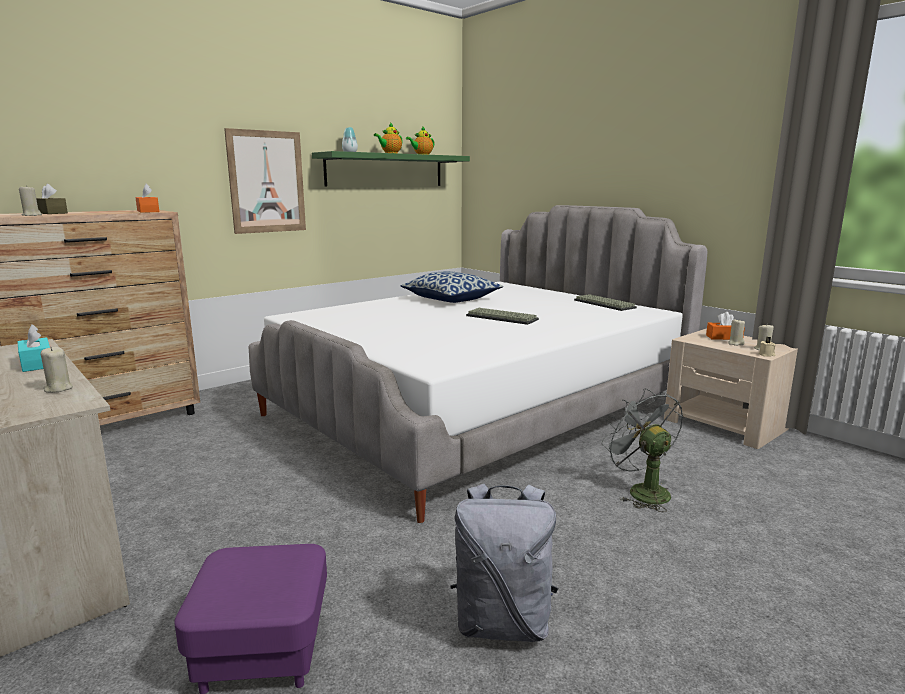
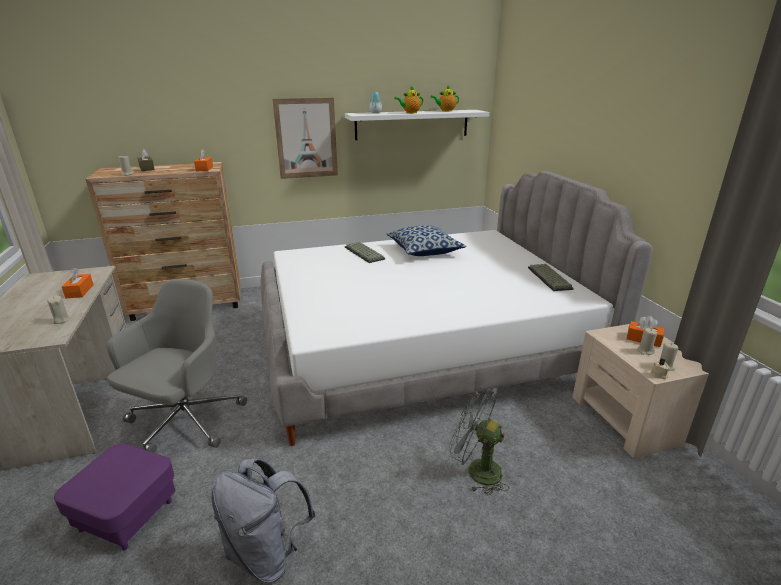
camera: 25 degrees right, 10 degrees up
turquoise tissue box [18,324,50,372] -> orange tissue box [62,268,94,298]
green shelf [312,151,470,186] -> white shelf [345,110,489,140]
keyboard [466,308,539,325] -> keyboard moved to [345,242,385,263]
grey fan [601,389,683,512] -> grey fan turned 60 degrees counterclockwise [449,386,509,496]
none -> grey office chair [107,279,247,453]

